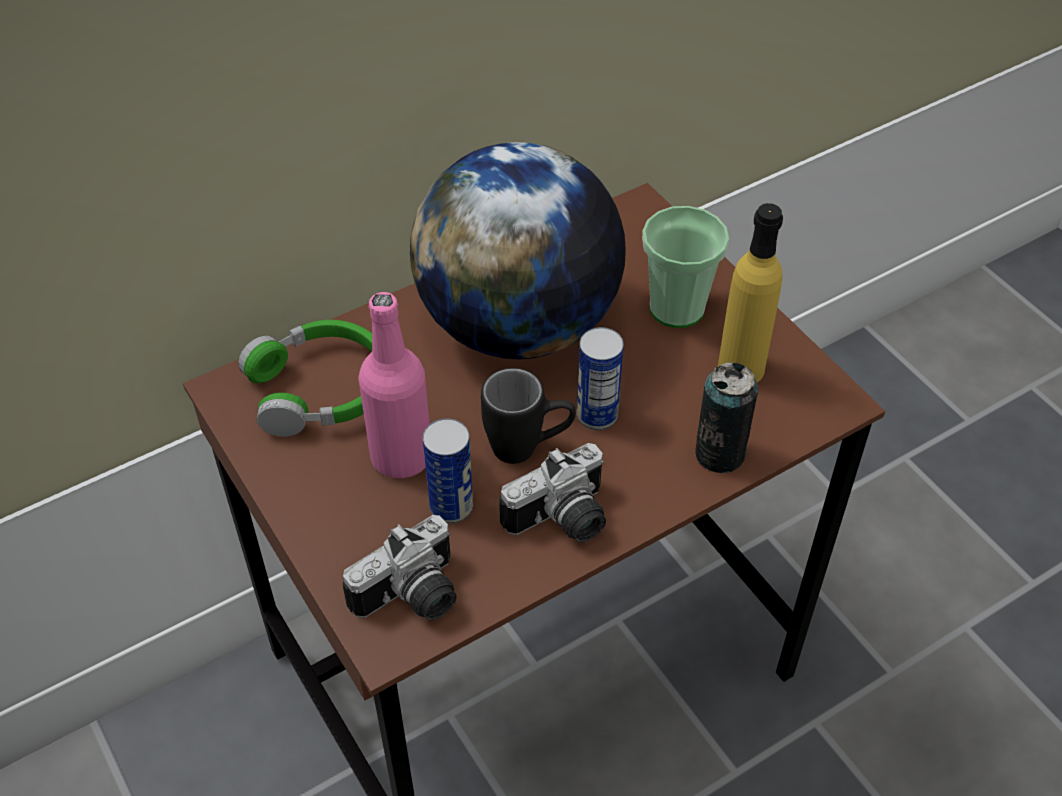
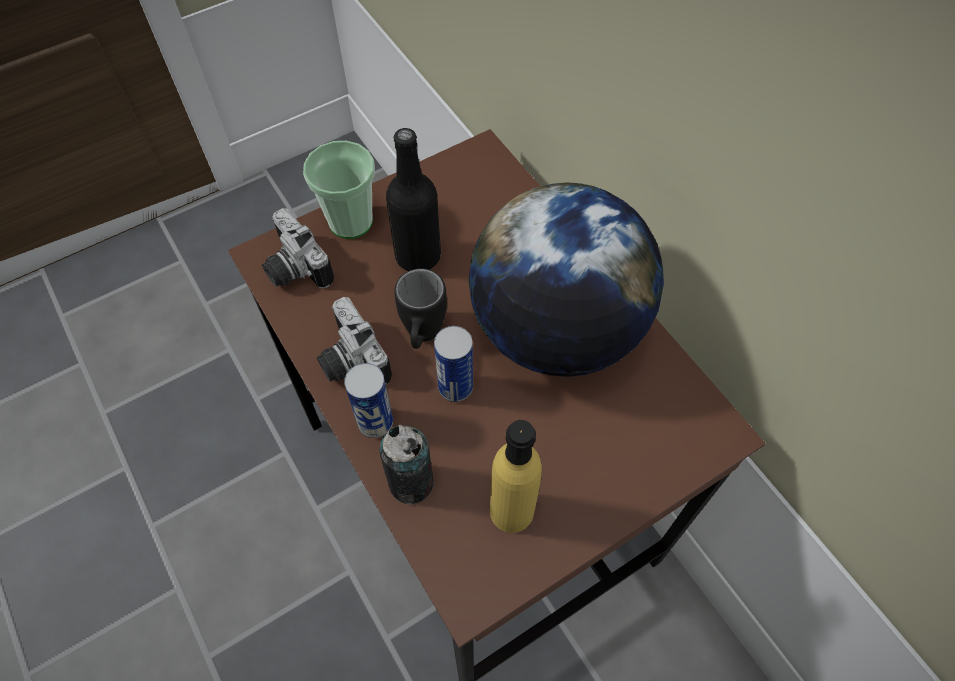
camera: 90 degrees right, 10 degrees up
green headphones [238,320,372,437] -> none
pink bottle [359,292,430,479] -> black bottle [386,128,441,271]
can [423,418,473,523] -> can moved to [344,363,393,438]
cup [642,206,729,328] -> cup moved to [303,141,375,239]

